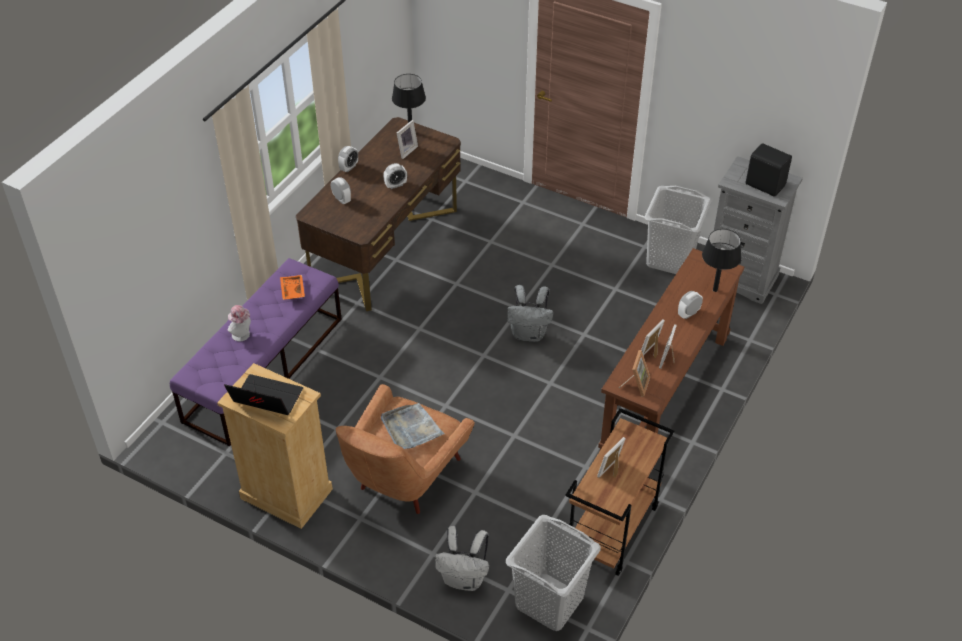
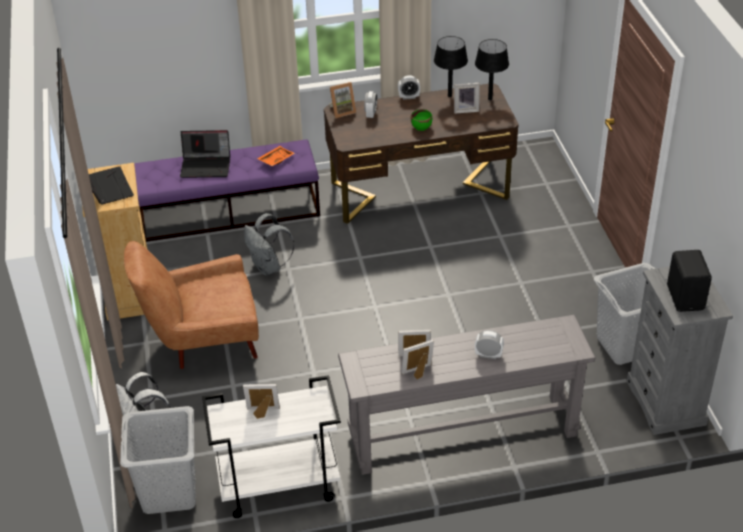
camera: 50 degrees right, 5 degrees down
hat [227,305,251,341] -> laptop [180,130,230,178]
grey tray [381,403,445,449] -> none
alarm clock [383,163,407,189] -> green bowl [411,109,432,131]
grey backpack [507,285,553,342] -> grey backpack moved to [244,213,295,276]
brown cart [566,408,675,576] -> white cart [202,375,341,518]
brown console table [598,248,744,450] -> grey console table [338,315,595,475]
picture frame [619,350,650,396] -> picture frame moved to [329,82,357,118]
black table lamp [702,229,741,292] -> black table lamp moved to [434,36,468,97]

